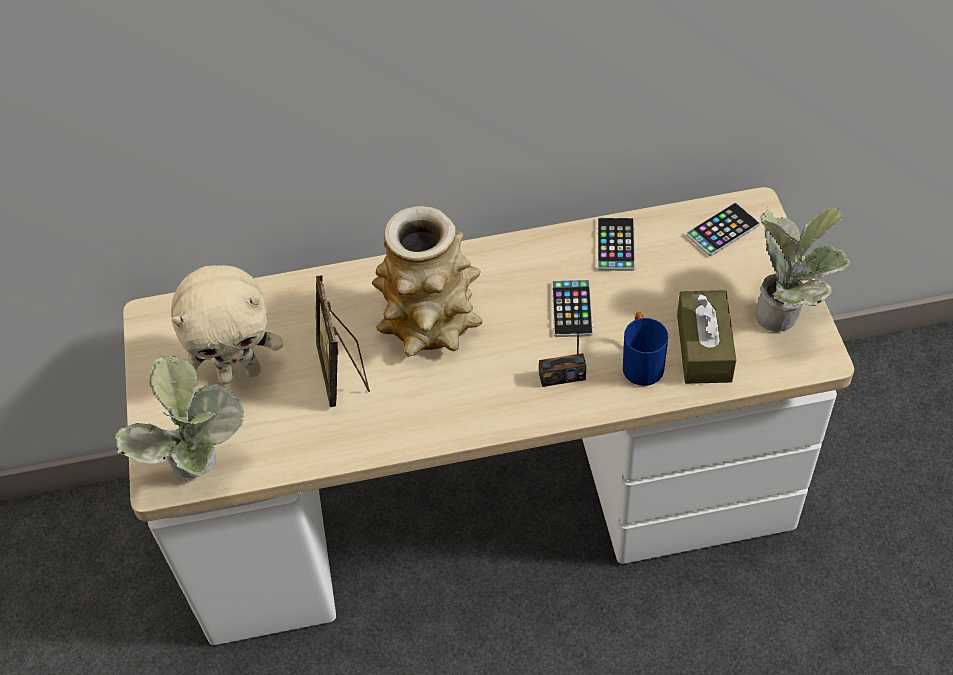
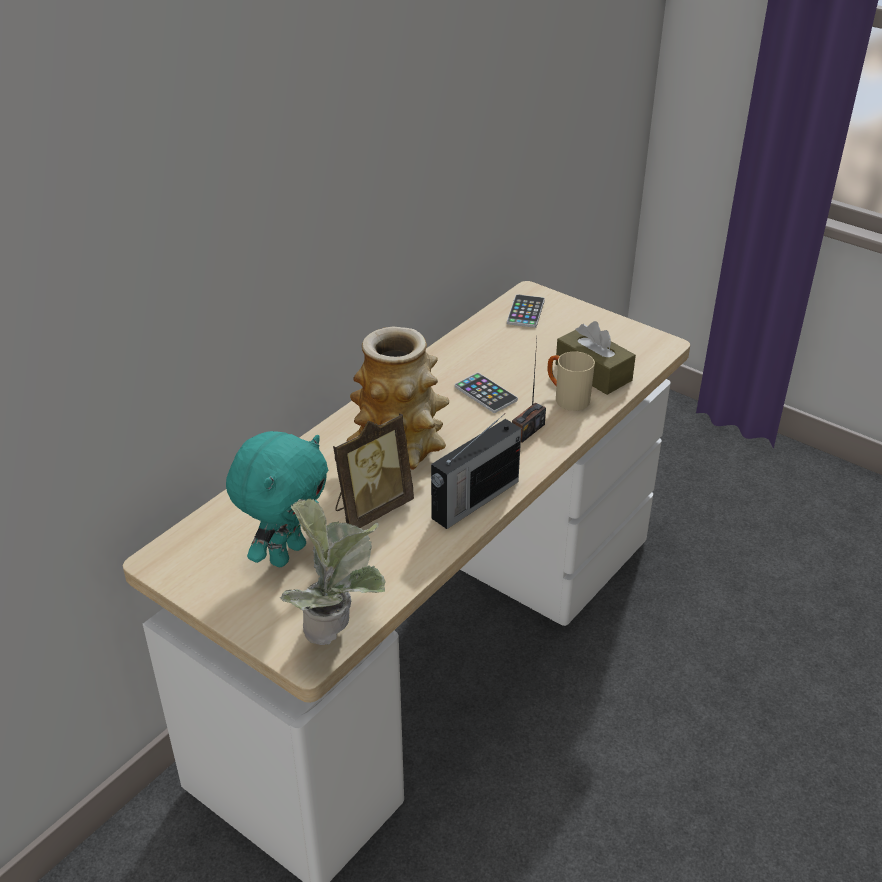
camera: 45 degrees left, 15 degrees down
beige plush toy [171,265,283,384] -> turquoise plush toy [226,431,328,567]
picture frame [316,275,370,407] -> picture frame turned 75 degrees counterclockwise [333,413,414,528]
phone [597,217,635,271] -> none
blue mug [623,312,668,386] -> beige mug [547,351,595,411]
potted plant [755,207,850,332] -> none
none -> radio [431,413,521,529]

